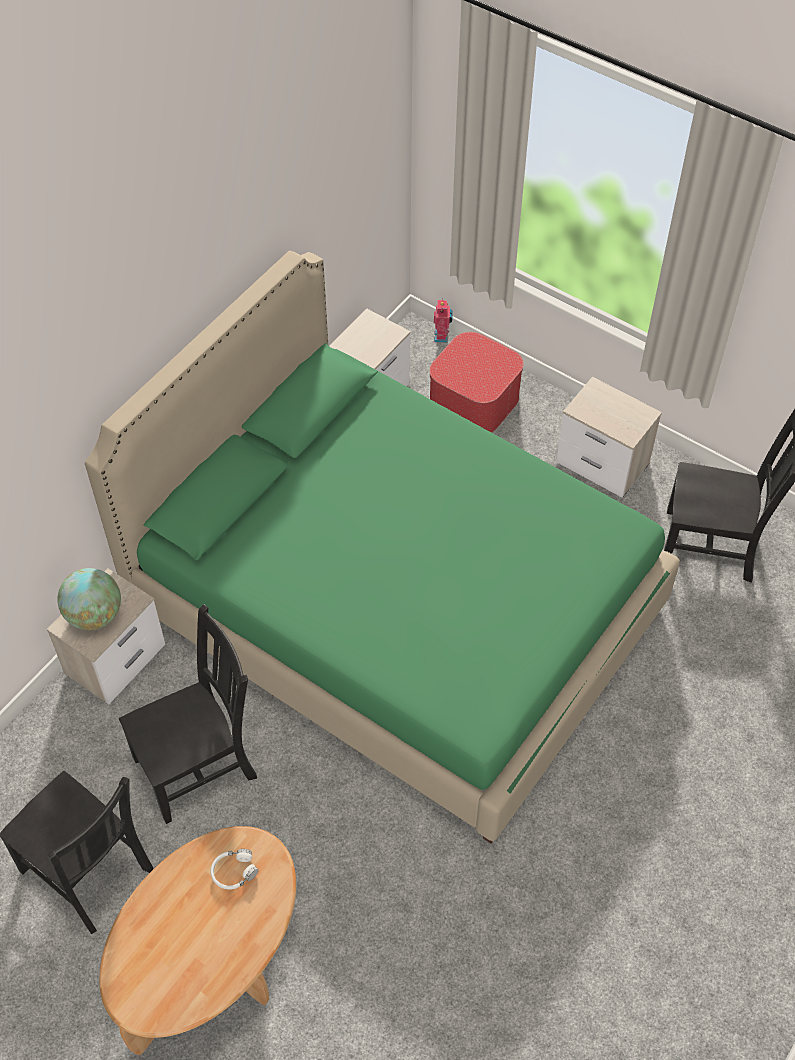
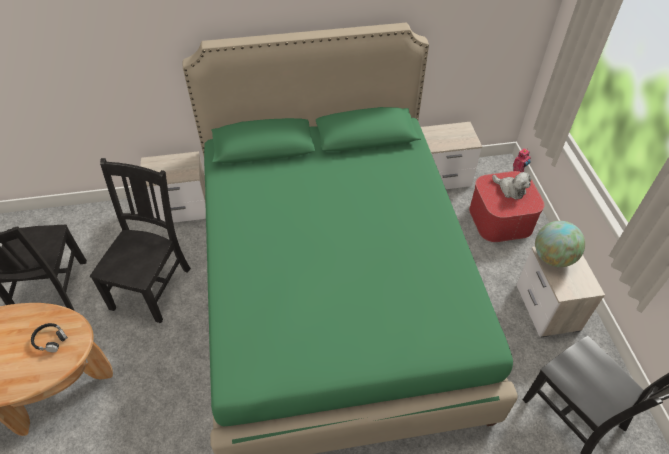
camera: 45 degrees right, 5 degrees down
globe [57,568,121,630] -> globe moved to [535,221,585,267]
black chair [119,604,257,824] -> black chair turned 90 degrees counterclockwise [90,158,191,323]
white headphones [211,849,259,890] -> black headphones [31,323,68,353]
none -> plush toy [492,172,531,199]

